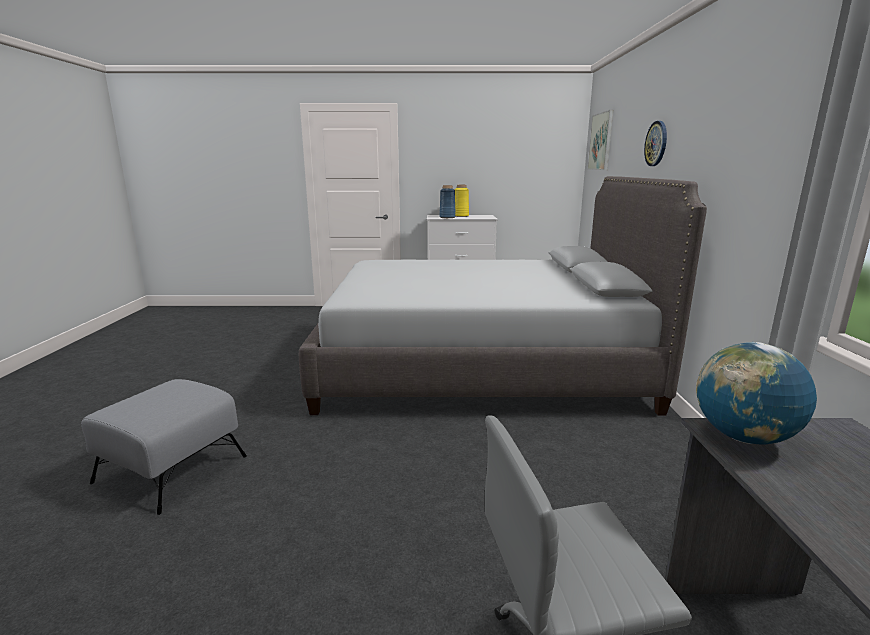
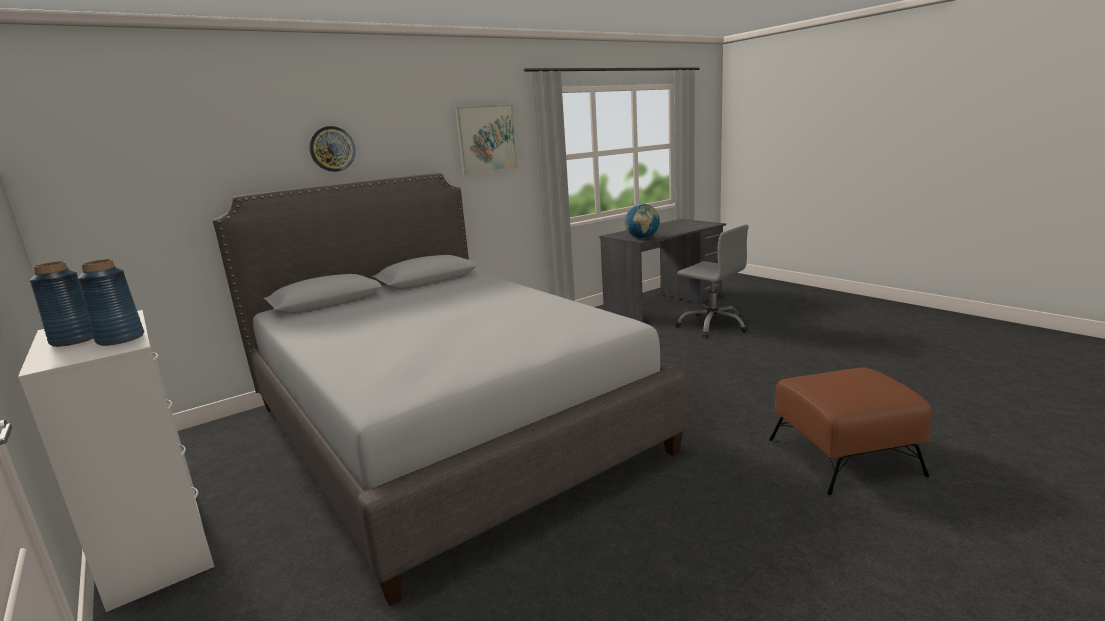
camera: 125 degrees left, 0 degrees up
grey ottoman [81,379,247,515] -> brown ottoman [769,367,932,495]
yellow vase [455,185,469,217] -> blue vase [30,261,94,347]
picture [587,110,613,170] -> picture moved to [455,104,518,175]

